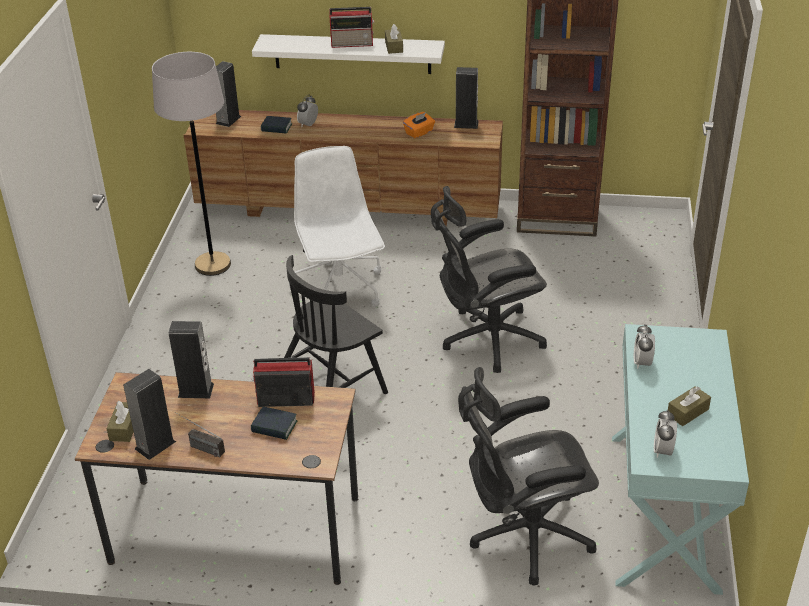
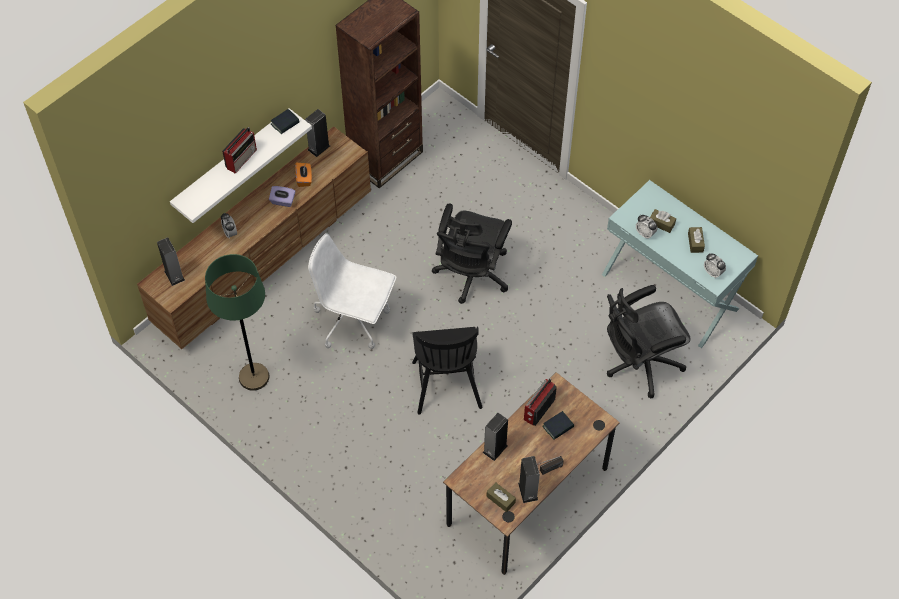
camera: 55 degrees left, 20 degrees up
grey floor lamp [152,52,231,276] -> green floor lamp [205,254,269,391]
book [261,116,292,134] -> book moved to [271,109,300,134]
brown tissue box [385,24,403,54] -> brown tissue box moved to [650,209,676,233]
office chair [458,367,599,585] -> office chair turned 45 degrees clockwise [607,285,690,398]
none -> purple tissue box [269,186,296,207]

